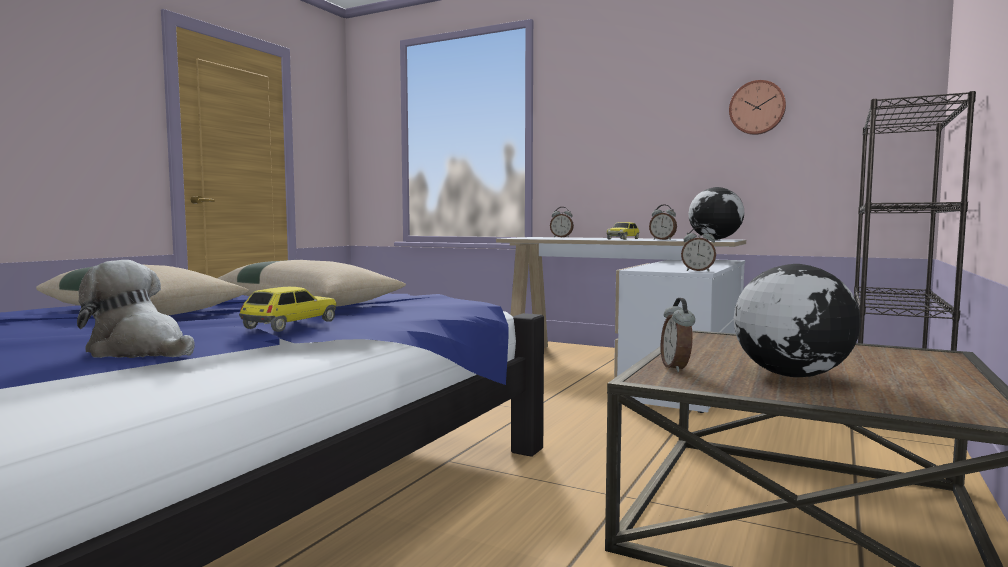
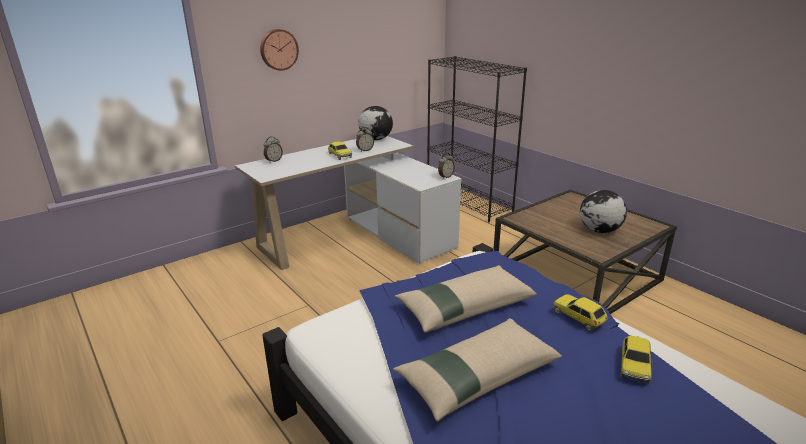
camera: 65 degrees left, 20 degrees up
plush toy [77,260,195,358] -> toy car [621,336,653,385]
alarm clock [661,298,695,372] -> none
wall clock [729,80,786,135] -> wall clock moved to [260,29,299,71]

